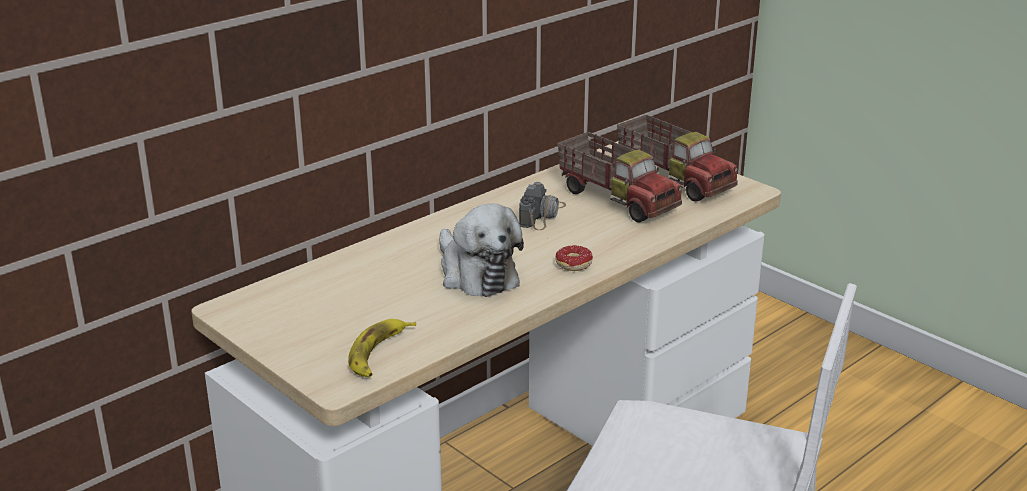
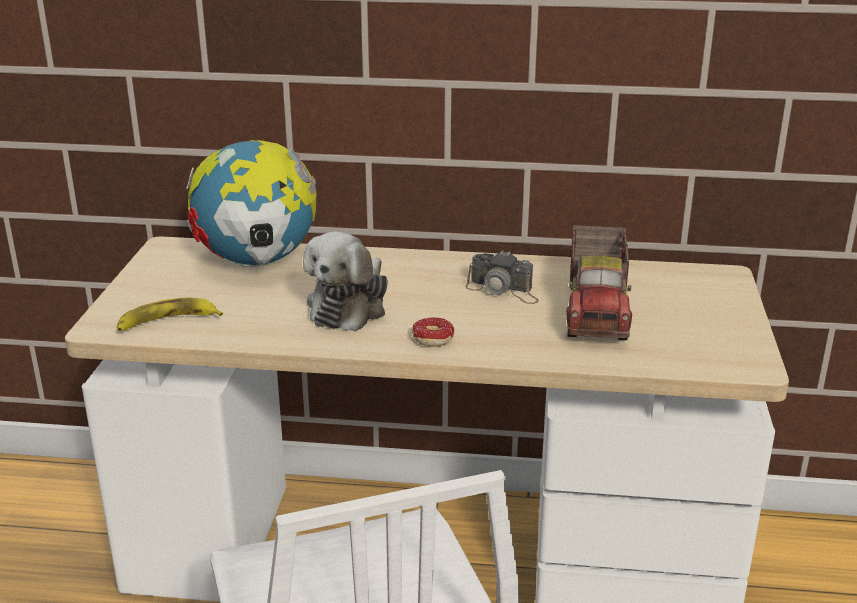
camera: 50 degrees right, 0 degrees up
camera [519,182,566,230] -> camera turned 45 degrees clockwise [465,250,539,304]
toy truck [617,115,738,202] -> none
none -> globe [187,140,316,267]

